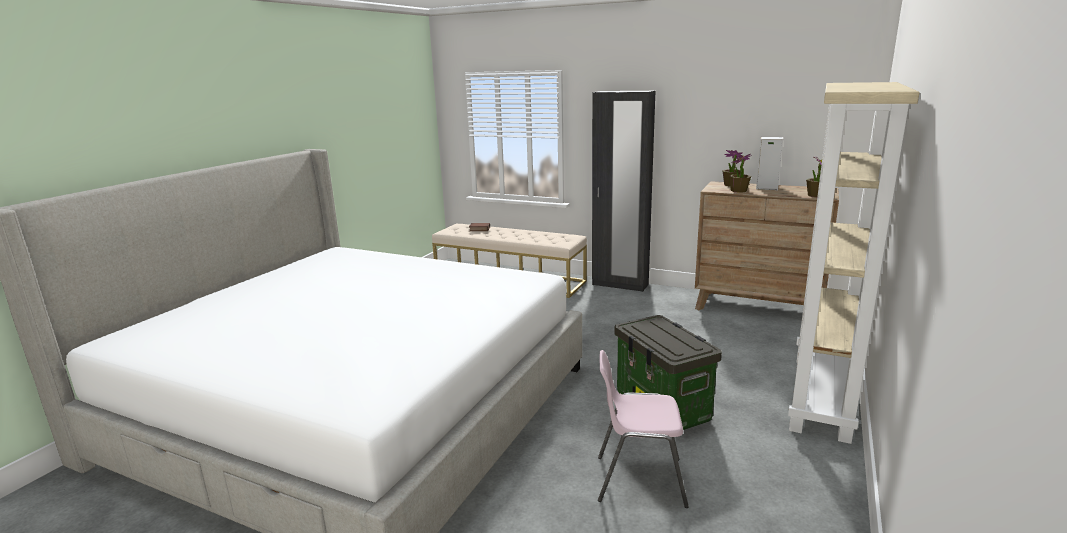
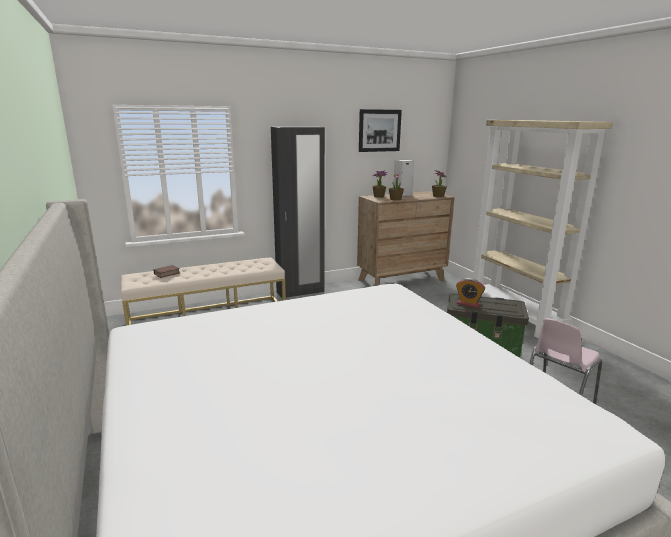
camera: 50 degrees left, 0 degrees up
none -> picture [359,109,402,152]
none -> alarm clock [456,278,485,308]

